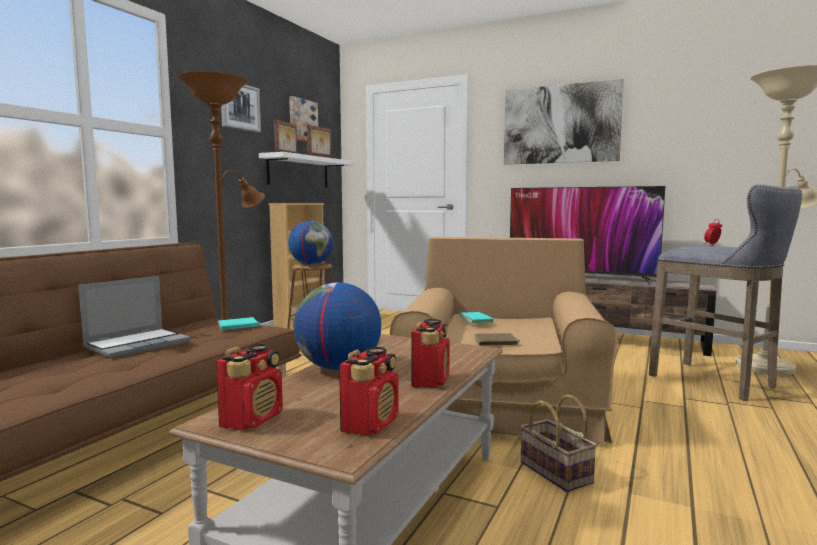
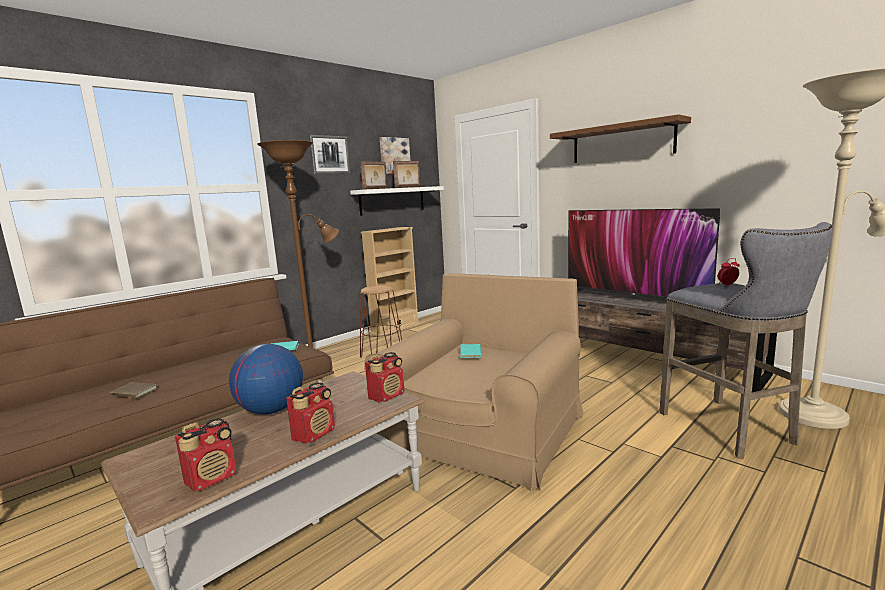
camera: 20 degrees right, 5 degrees up
laptop [78,276,190,359] -> none
radio [216,344,283,431] -> radio moved to [365,352,404,403]
globe [288,221,333,265] -> none
brown book [474,333,520,346] -> brown book moved to [110,382,157,398]
picture [504,79,624,165] -> brown shelf [550,114,691,163]
basket [520,394,597,492] -> none

